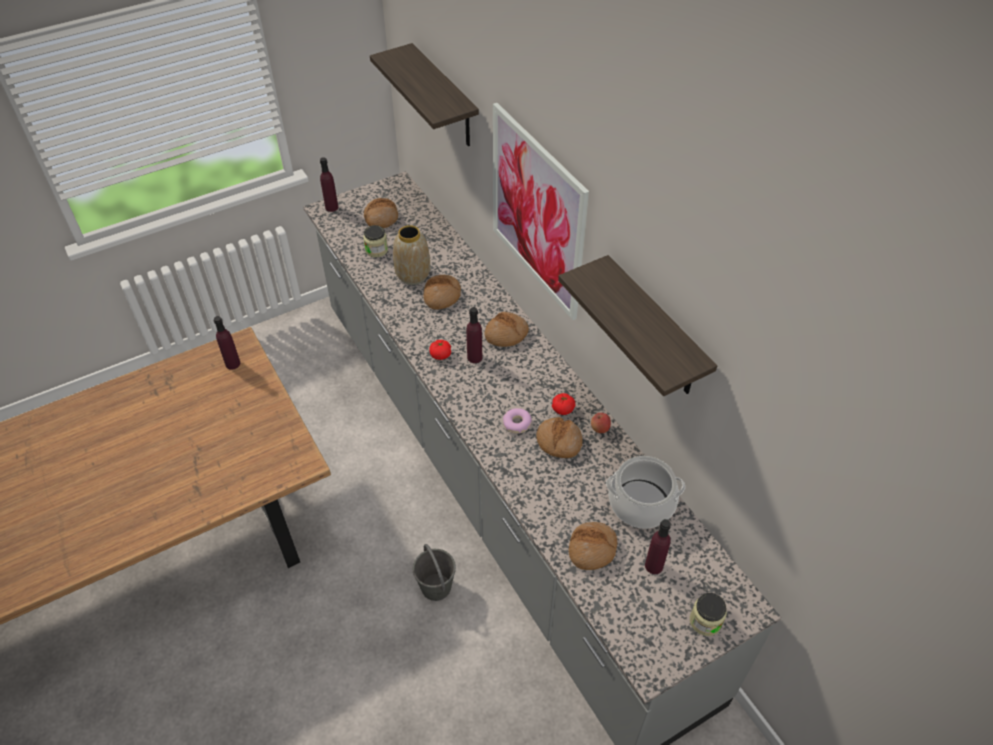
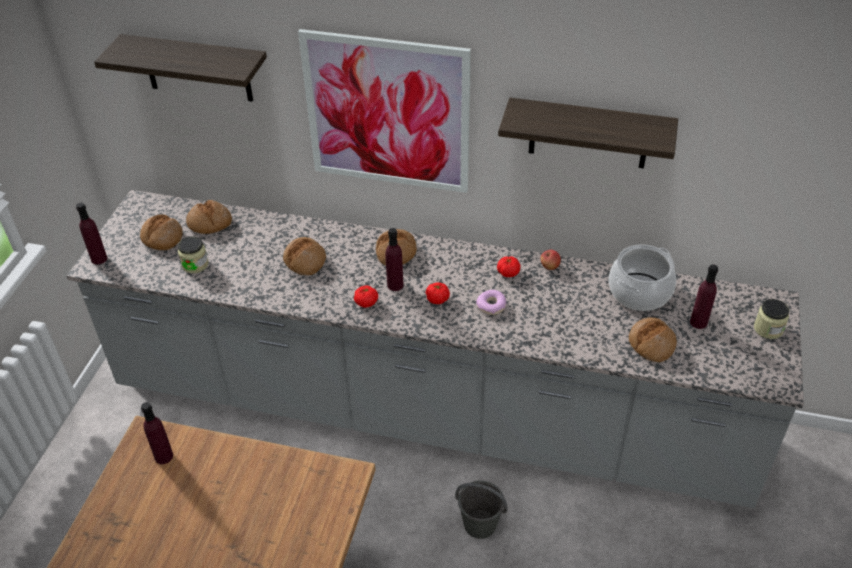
camera: 45 degrees left, 5 degrees down
vase [393,225,430,285] -> none
bread [536,417,583,458] -> bread moved to [186,200,232,234]
none -> tomato [426,283,450,304]

